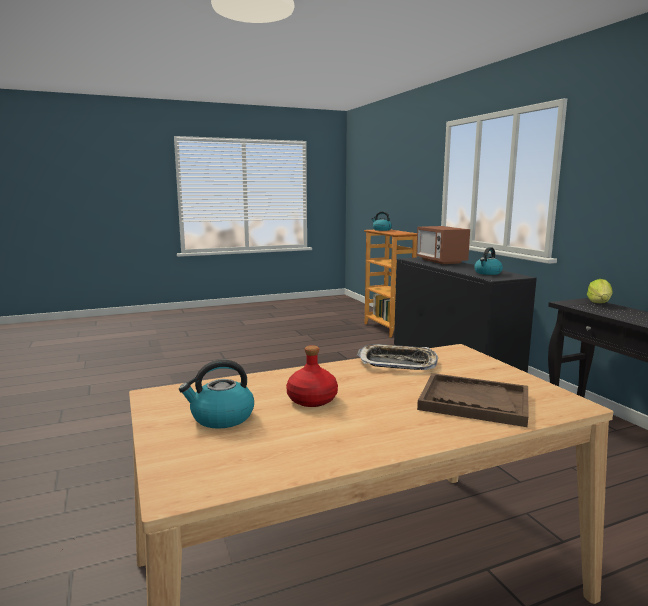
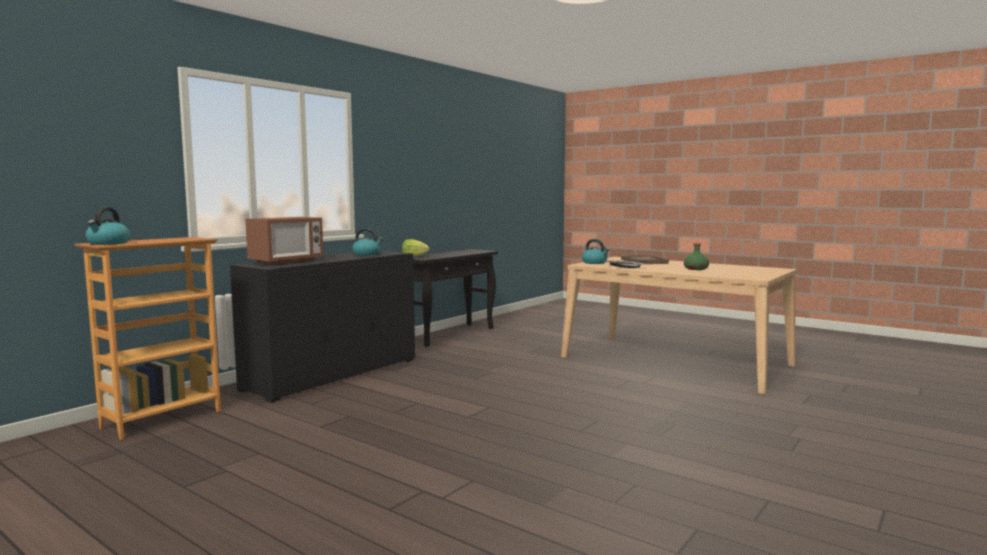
camera: 120 degrees left, 5 degrees down
kettle [179,360,254,429] -> kettle moved to [582,239,609,264]
red bottle [286,345,338,407] -> green bottle [684,243,709,270]

